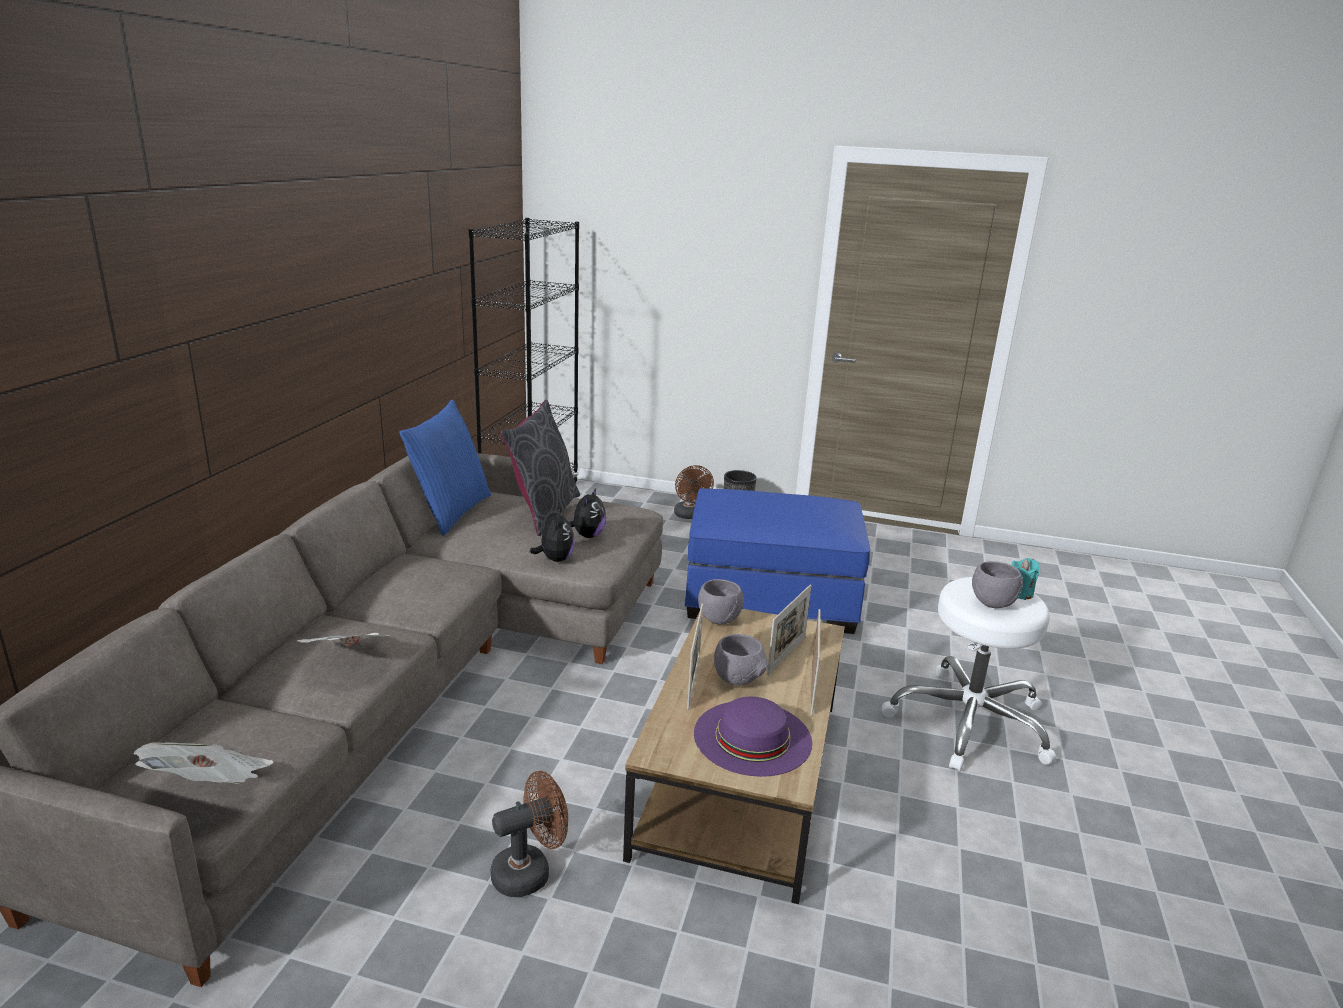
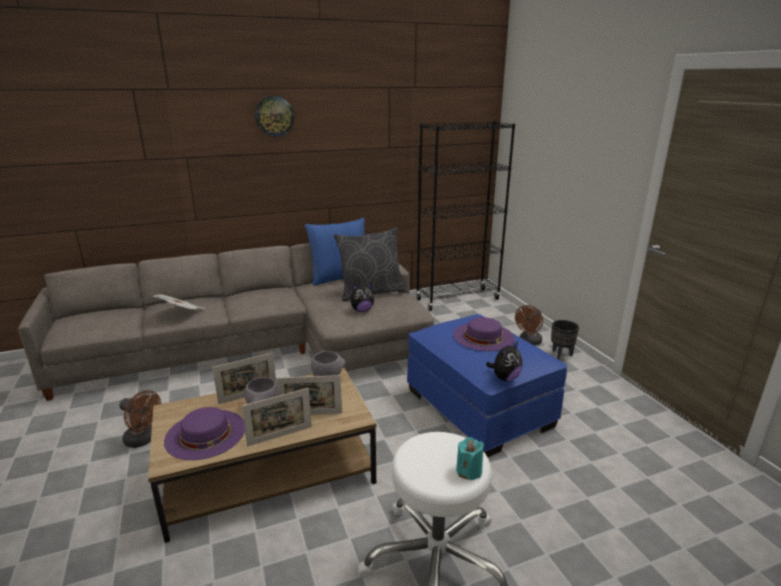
camera: 55 degrees right, 0 degrees up
newspaper [134,742,273,784] -> none
plush toy [530,509,575,562] -> plush toy moved to [486,342,522,381]
grey bowl [972,561,1023,608] -> none
none -> wall clock [255,96,294,137]
none -> purple hat [454,317,515,351]

